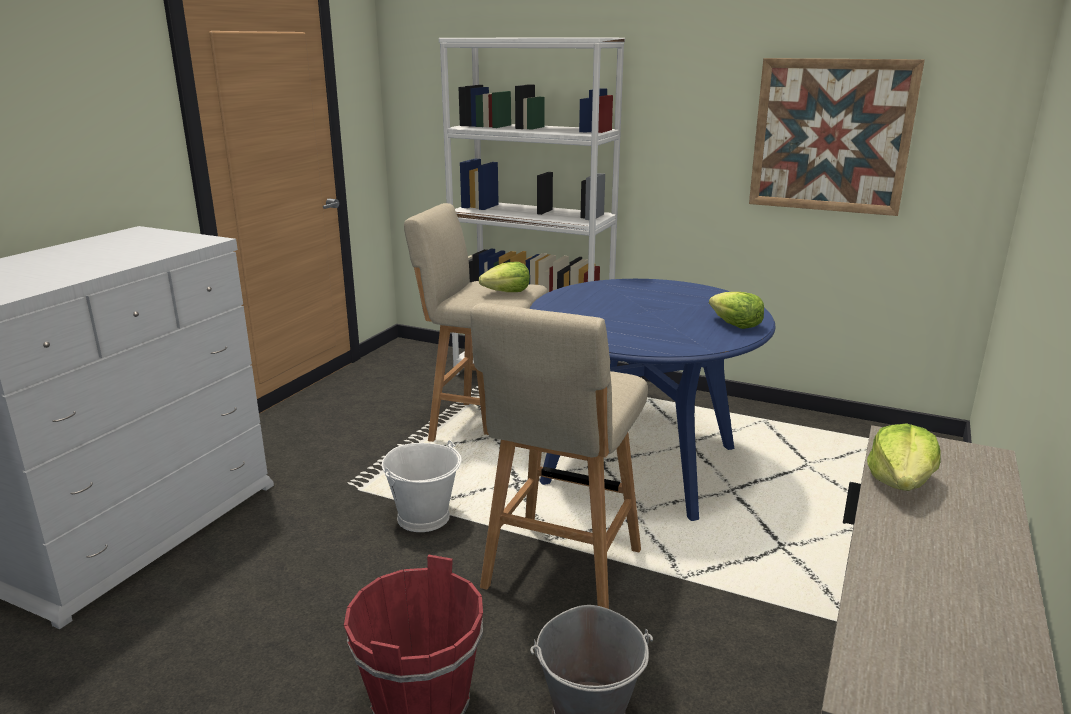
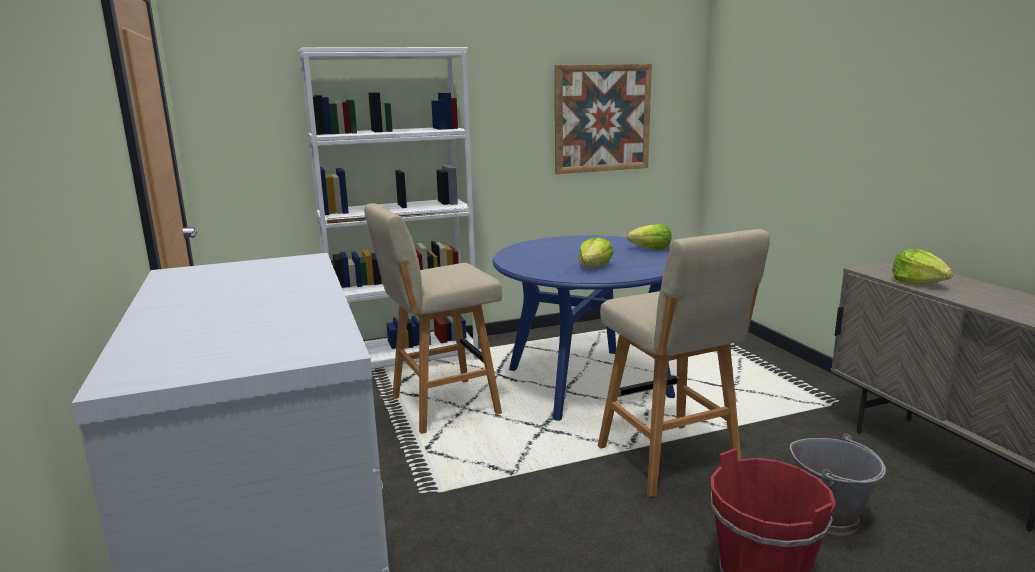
camera: 45 degrees left, 5 degrees down
white bucket [382,440,462,532] -> none
lettuce [479,262,530,292] -> lettuce moved to [579,237,613,266]

